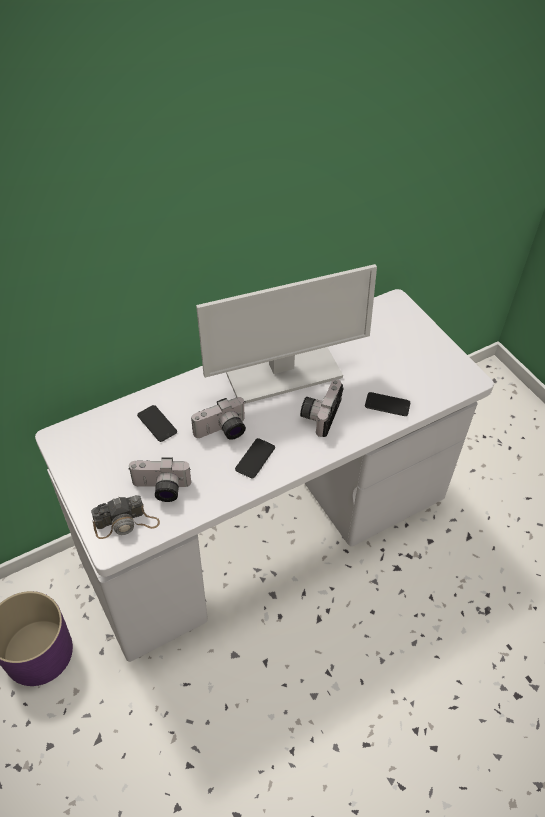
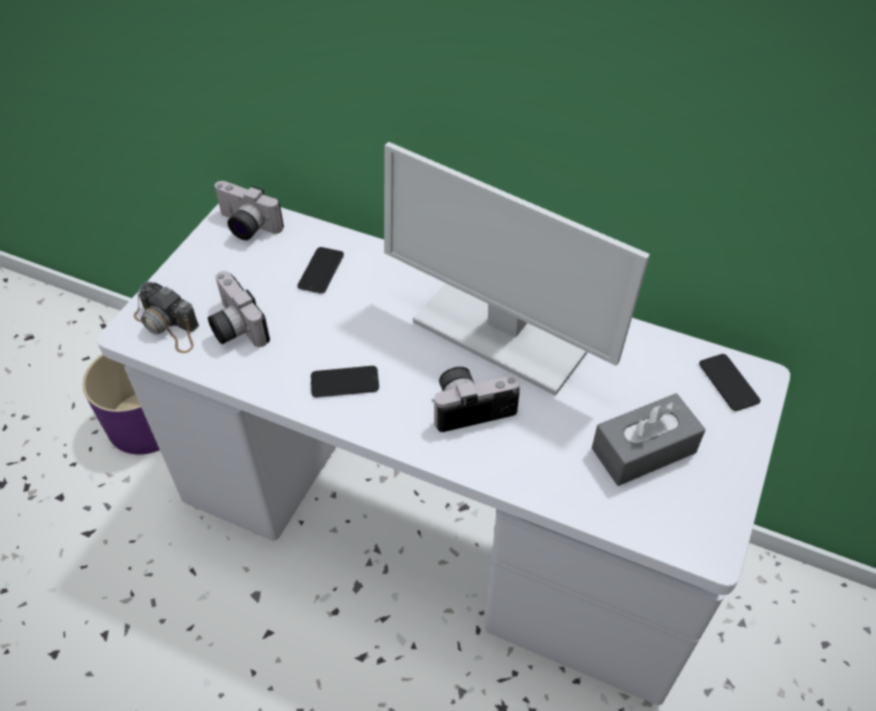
camera: 55 degrees right, 0 degrees up
camera [191,397,246,440] -> camera moved to [213,181,284,240]
phone [365,392,410,416] -> phone moved to [699,354,760,411]
none -> grey tissue box [592,393,706,486]

